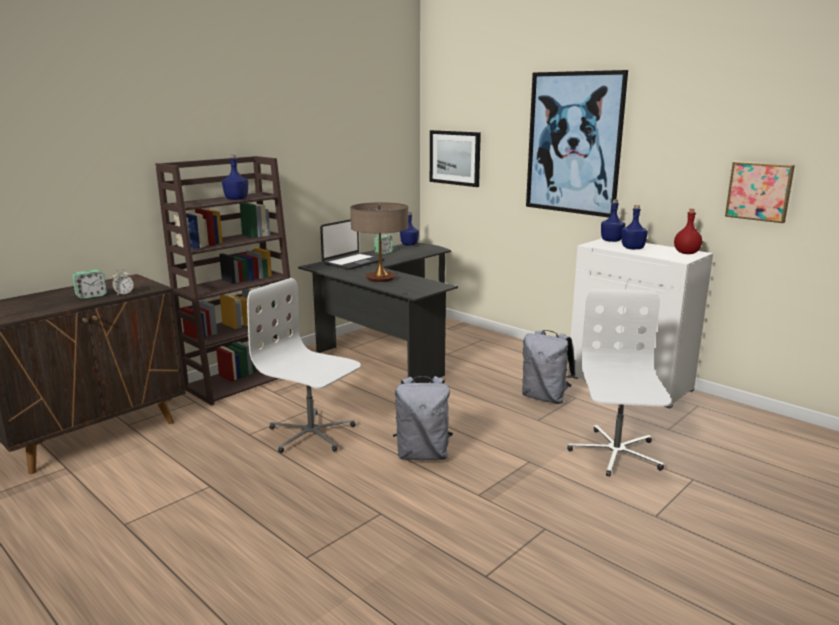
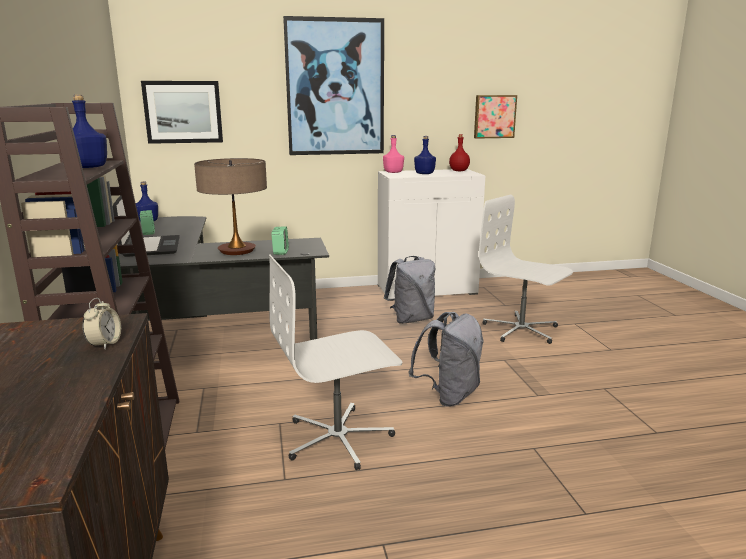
camera: 55 degrees left, 0 degrees up
alarm clock [72,270,107,299] -> alarm clock moved to [271,226,289,255]
blue bottle [601,199,625,242] -> pink bottle [383,135,404,173]

